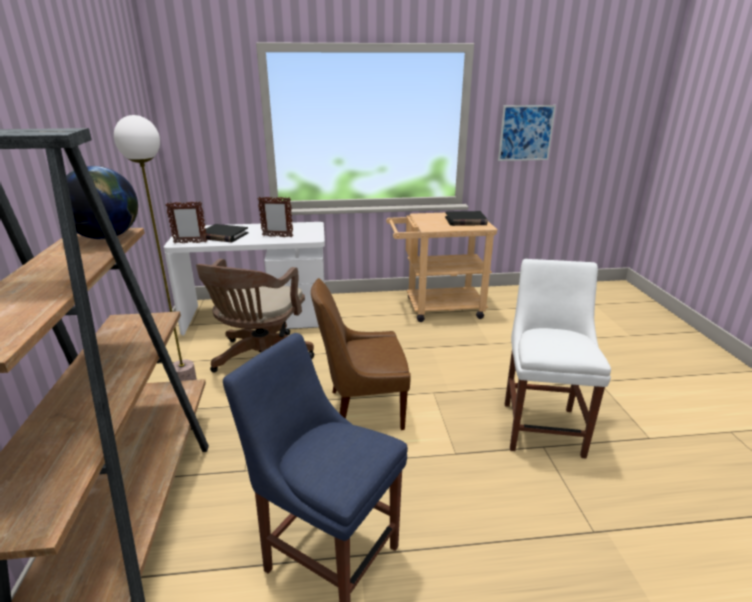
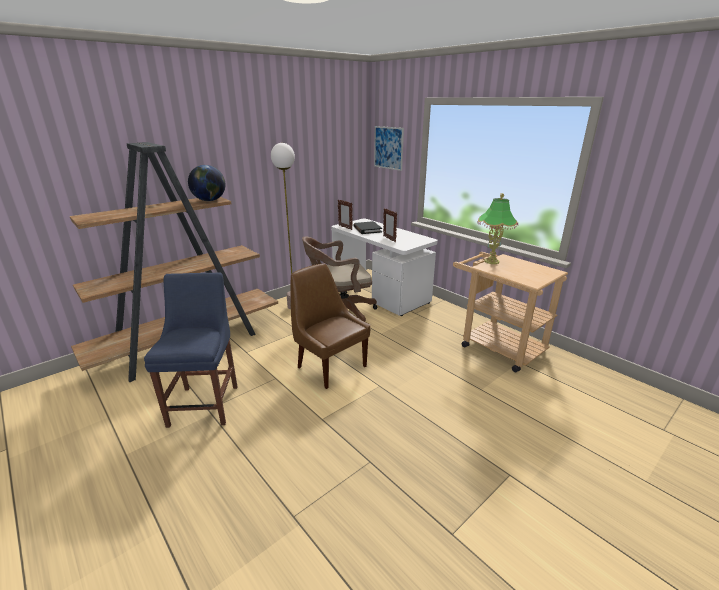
camera: 55 degrees right, 0 degrees up
black book [445,211,487,226] -> none
picture [498,105,556,161] -> picture moved to [374,126,404,171]
white chair [505,259,611,458] -> none
none -> table lamp [477,193,518,264]

